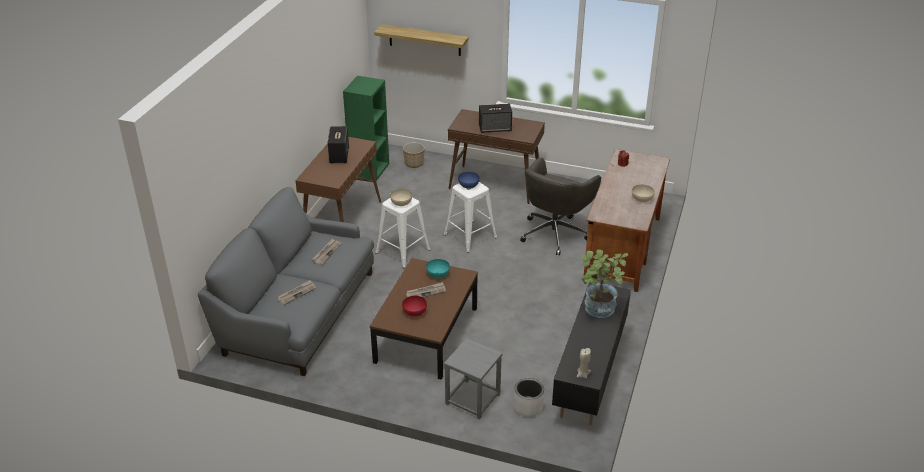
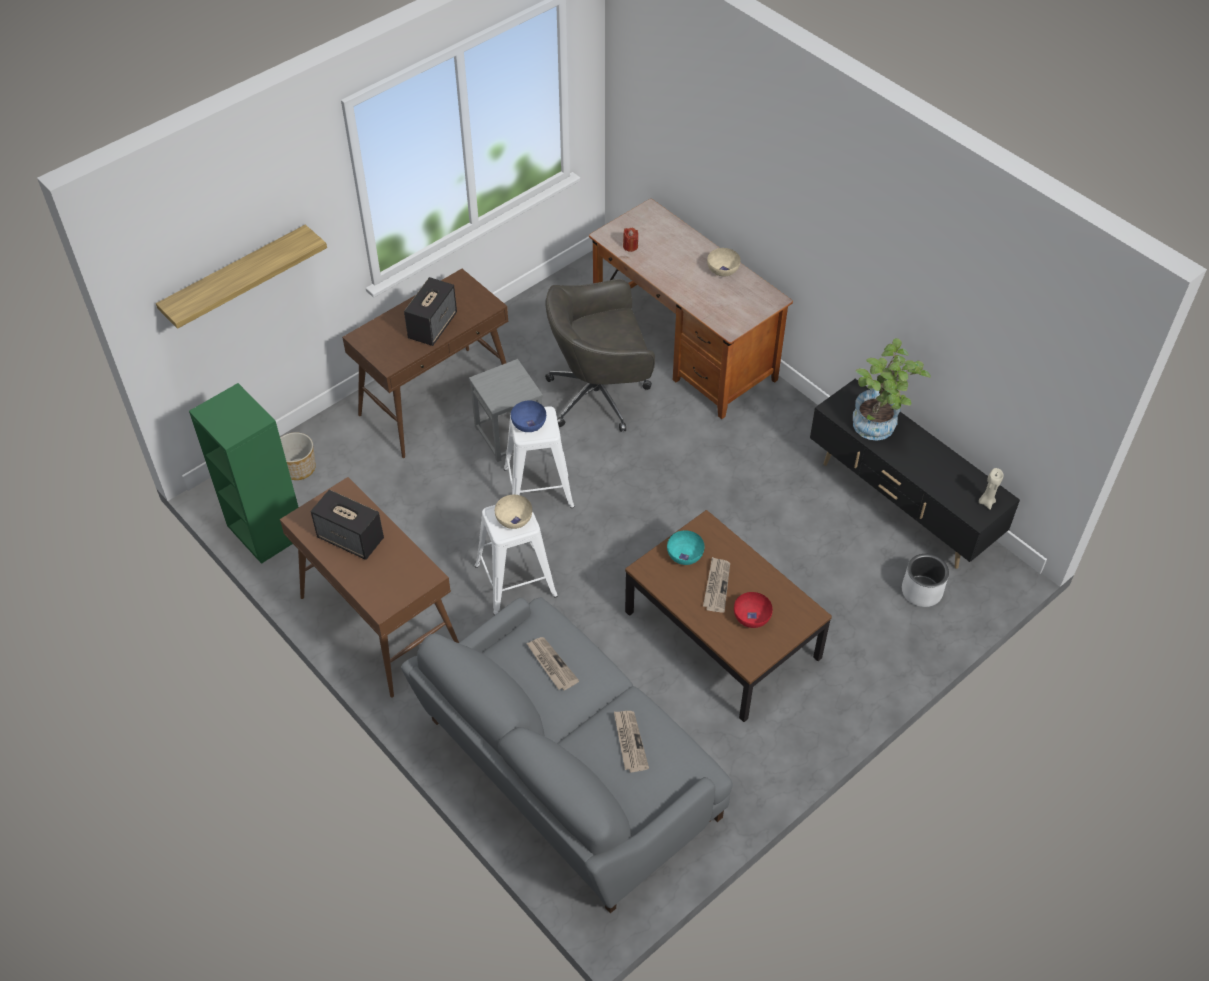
camera: 60 degrees left, 15 degrees up
grey stool [444,338,503,419] -> grey stool moved to [469,359,543,462]
grey office chair [520,157,601,256] -> grey office chair turned 105 degrees clockwise [545,279,655,432]

